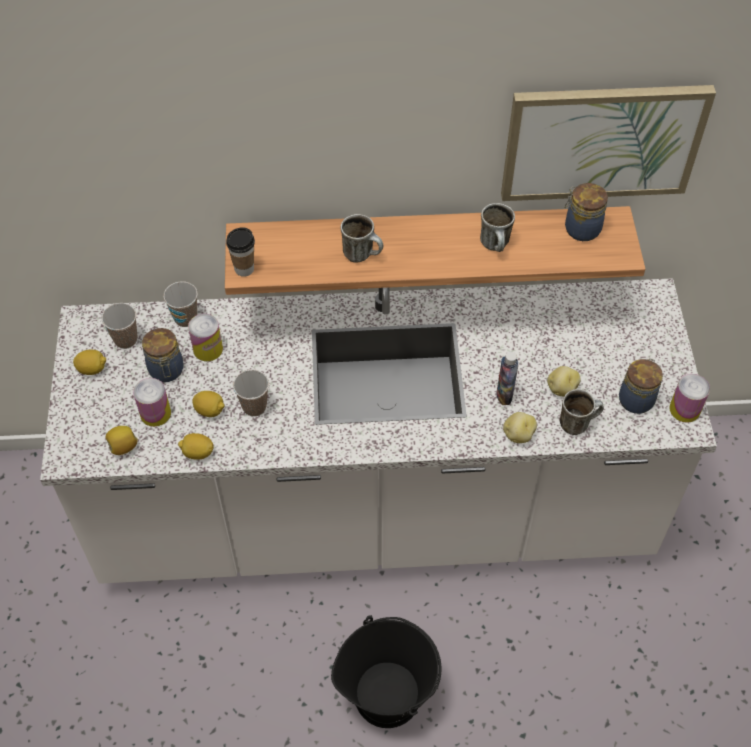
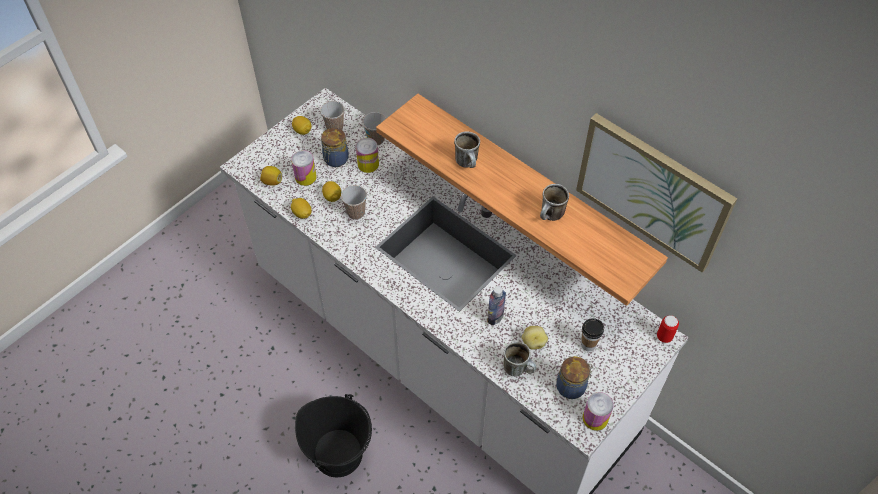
camera: 45 degrees right, 0 degrees up
cup [226,227,255,277] -> cup moved to [581,318,604,351]
potato [503,412,537,443] -> none
jar [565,183,608,241] -> none
none -> can [657,315,679,343]

